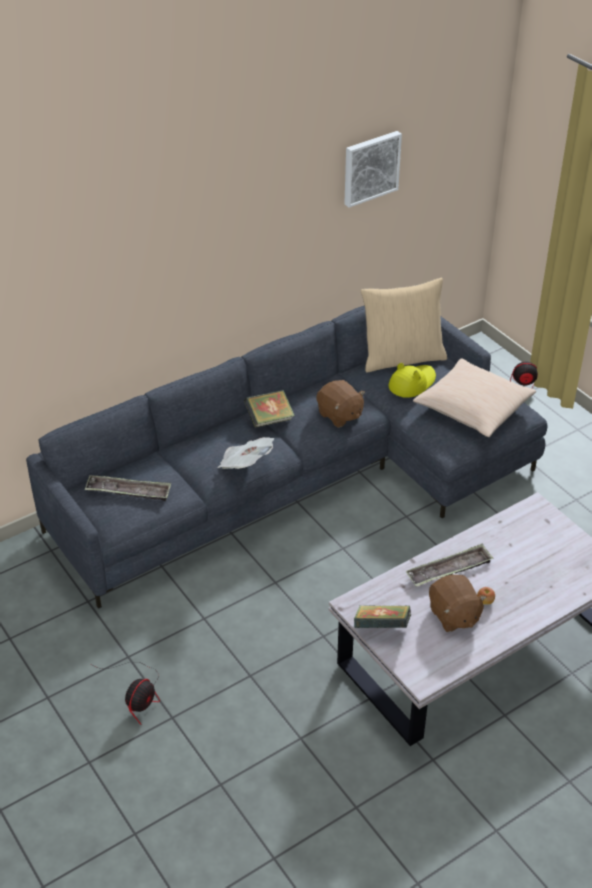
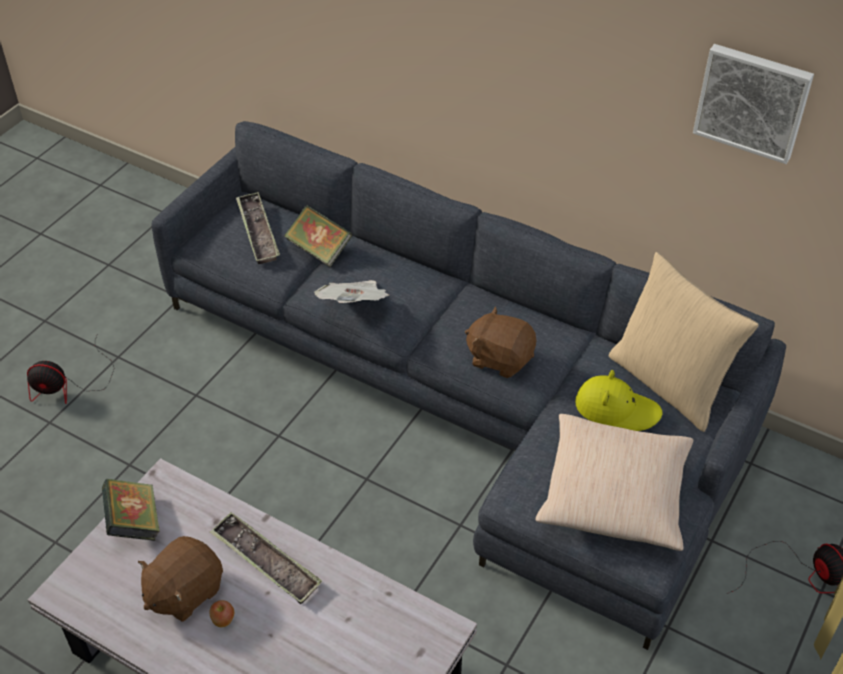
camera: 65 degrees right, 5 degrees up
book [244,390,295,428] -> book moved to [284,205,352,267]
brown plush toy [316,380,365,428] -> brown plush toy turned 90 degrees clockwise [465,306,536,378]

